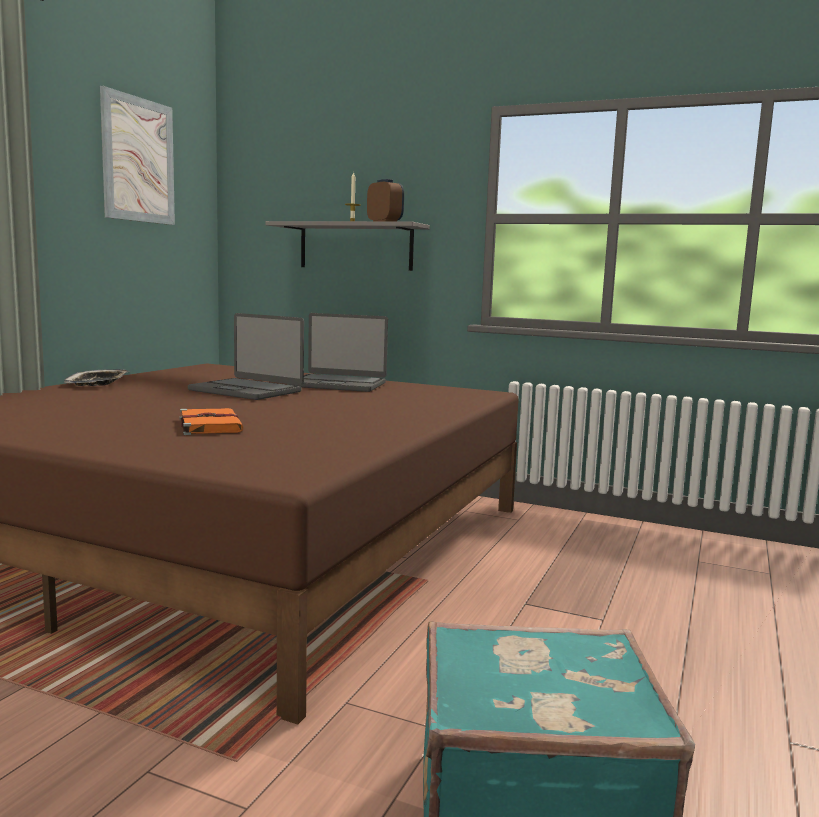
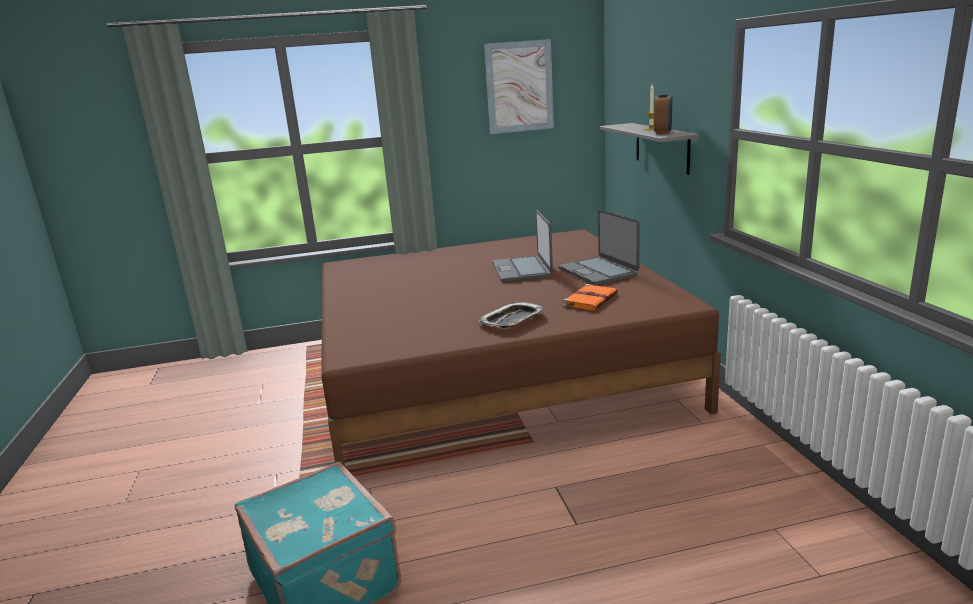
camera: 55 degrees right, 10 degrees up
tray [64,369,129,386] -> tray moved to [479,302,544,328]
orange book [180,408,244,435] -> orange book moved to [563,284,618,311]

